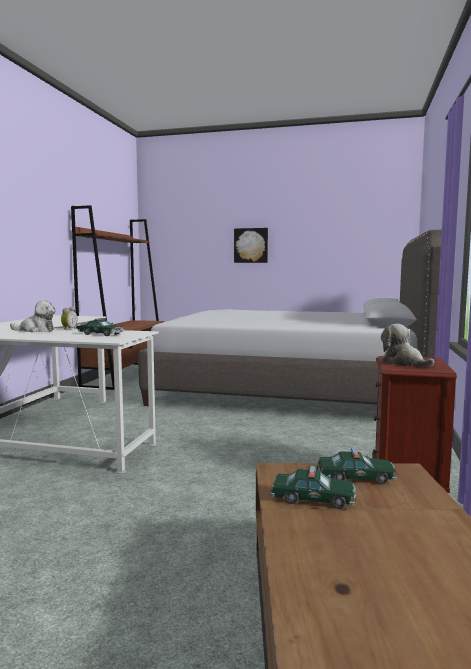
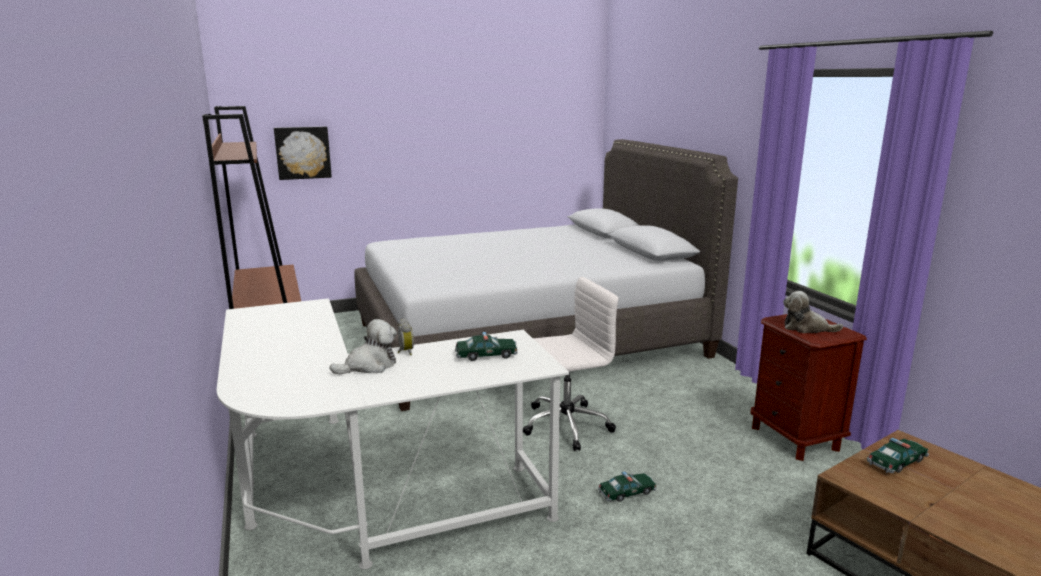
camera: 35 degrees left, 10 degrees up
picture [234,228,268,263] -> picture moved to [274,127,332,180]
toy car [270,466,356,509] -> toy car moved to [598,471,656,502]
none -> white office chair [523,277,618,451]

